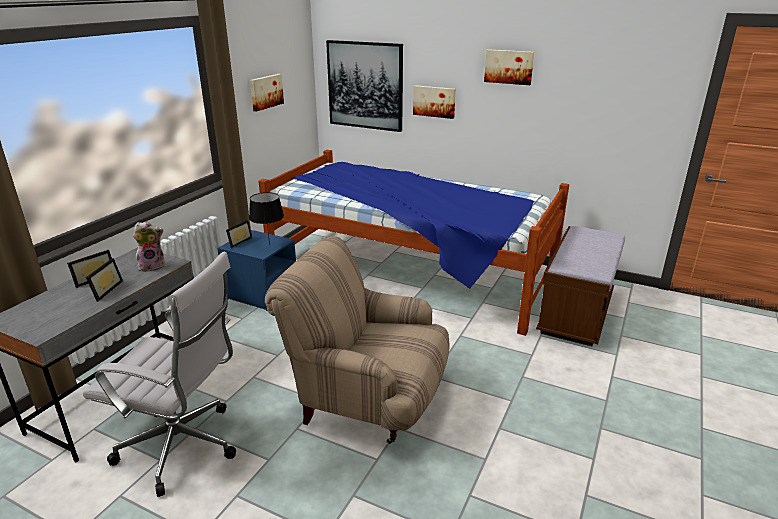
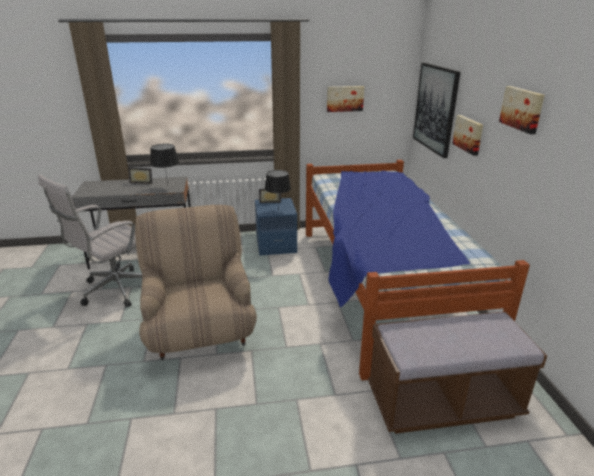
camera: 55 degrees right, 0 degrees up
white office chair [83,252,236,497] -> white office chair turned 60 degrees clockwise [38,174,142,307]
picture frame [86,258,123,302] -> none
plush toy [133,221,165,273] -> black table lamp [150,144,179,185]

